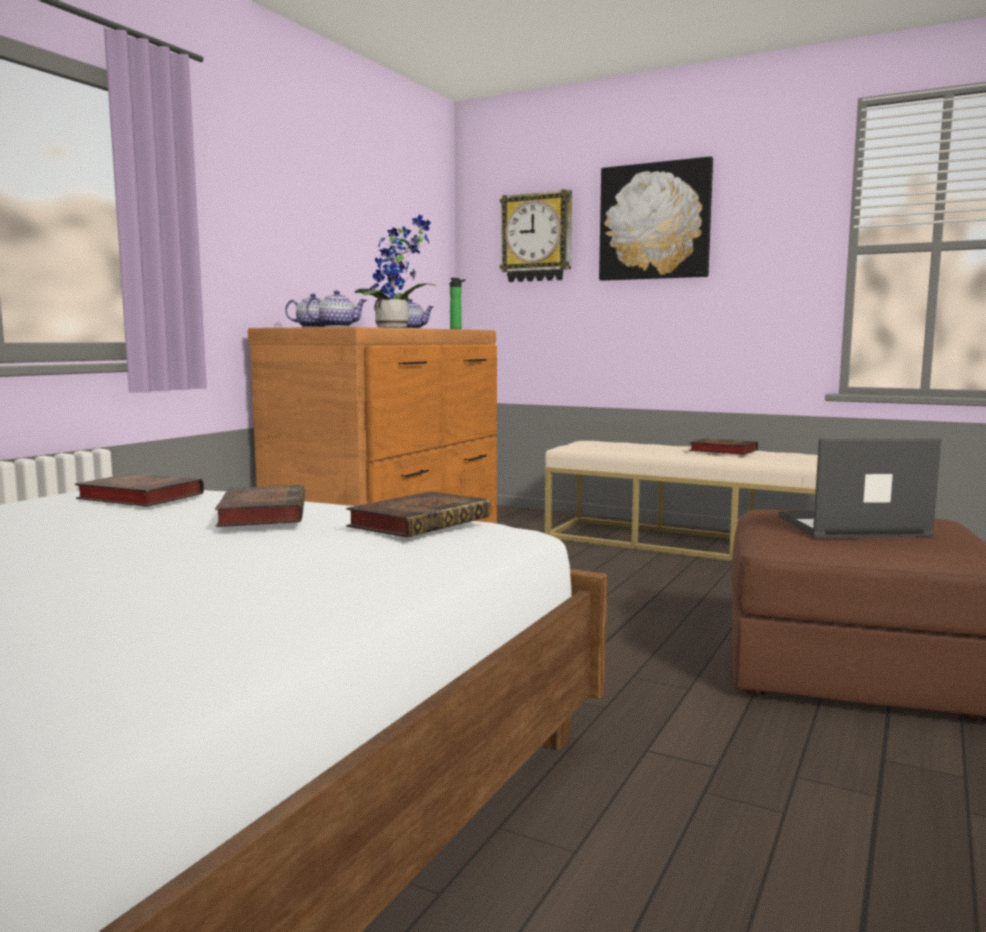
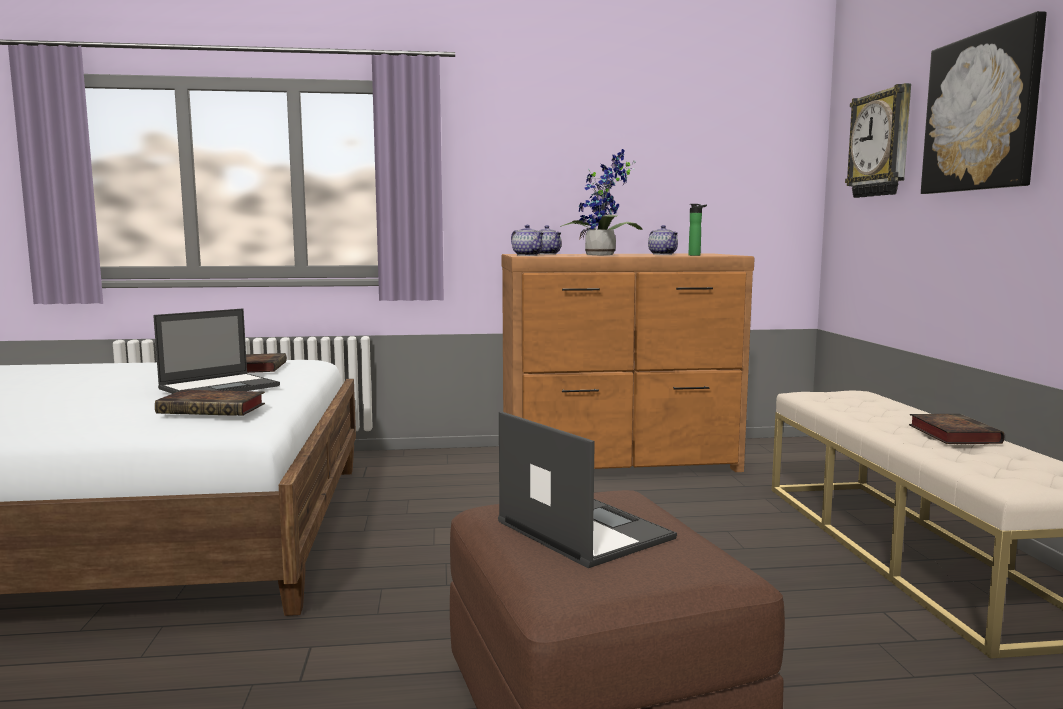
camera: 55 degrees right, 0 degrees up
book [215,485,305,527] -> laptop [153,309,280,394]

